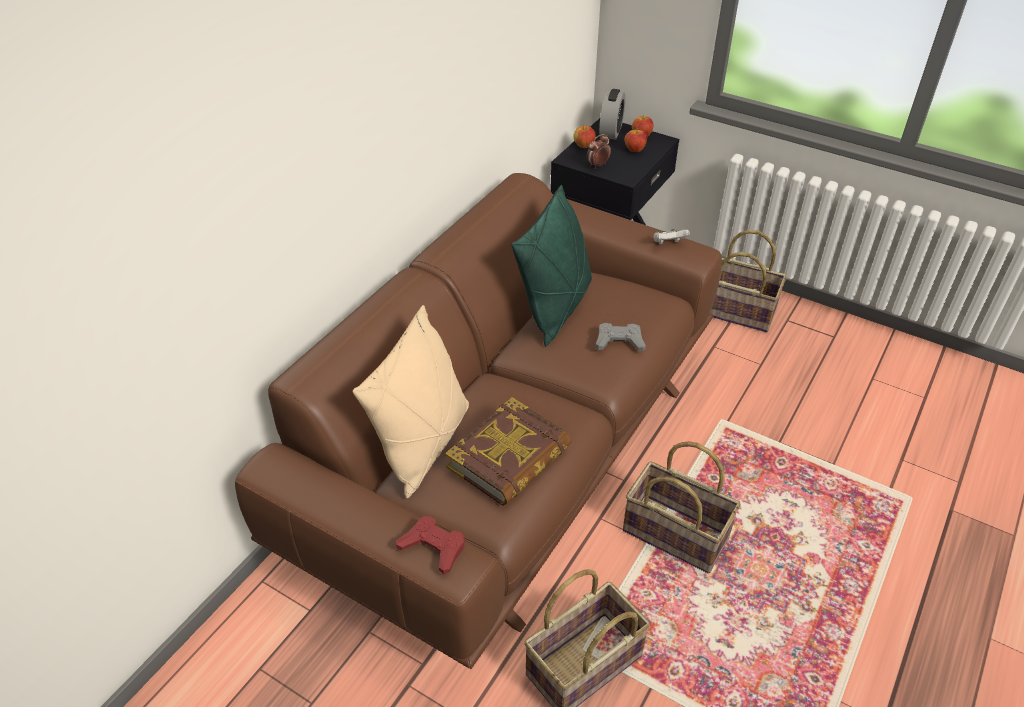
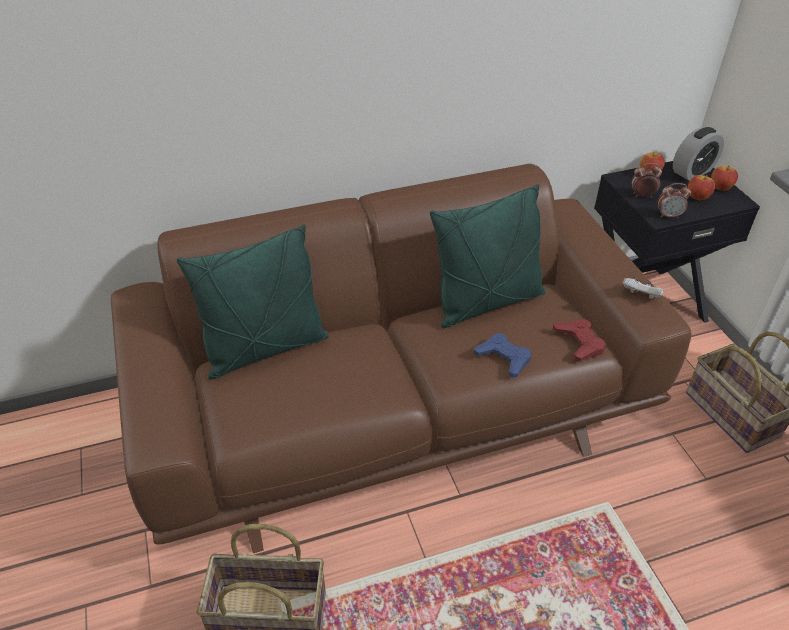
camera: 40 degrees right, 0 degrees up
beige pillow [353,305,469,498] -> green pillow [177,225,329,380]
red game controller [396,516,465,574] -> red game controller moved to [553,319,606,361]
book [445,398,571,506] -> none
grey game controller [595,323,646,351] -> blue game controller [474,333,531,378]
basket [623,442,741,573] -> none
none -> alarm clock [658,183,691,218]

